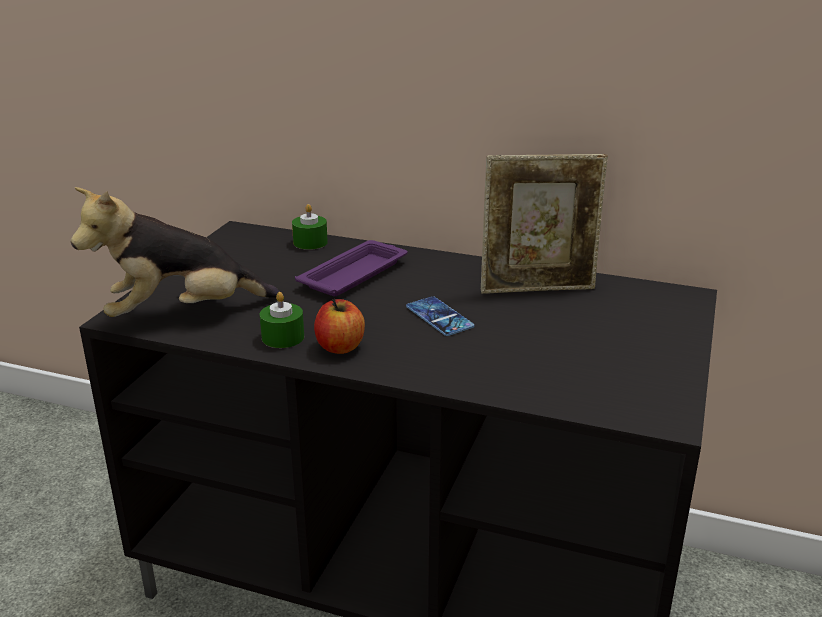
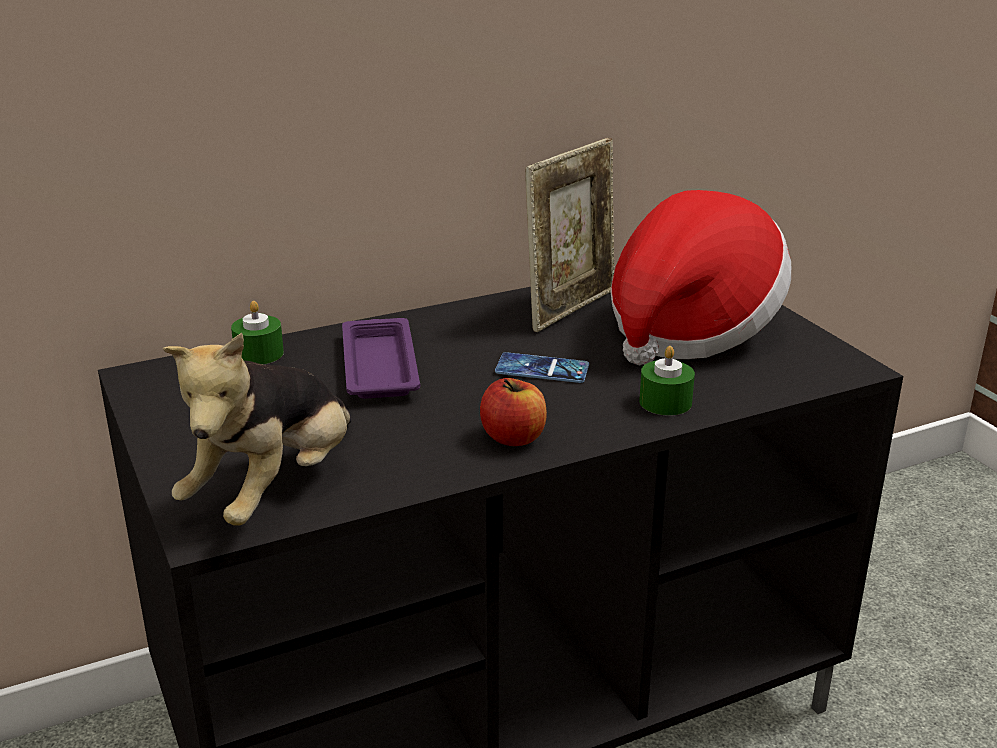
camera: 45 degrees left, 0 degrees up
green candle [260,292,304,348] -> green candle moved to [639,346,695,416]
none -> hat [610,190,791,365]

